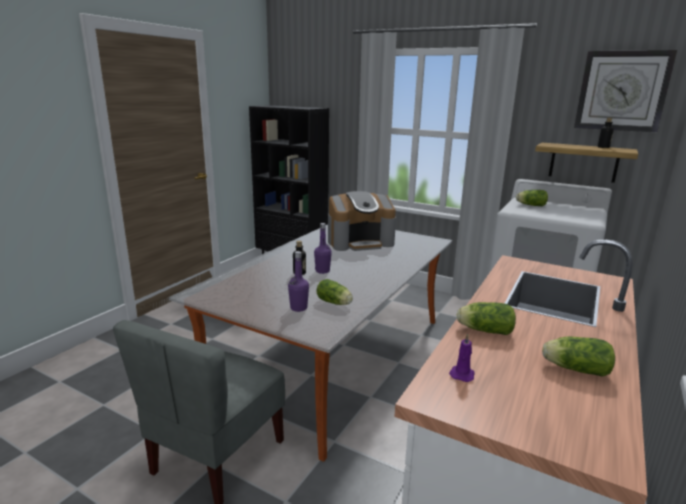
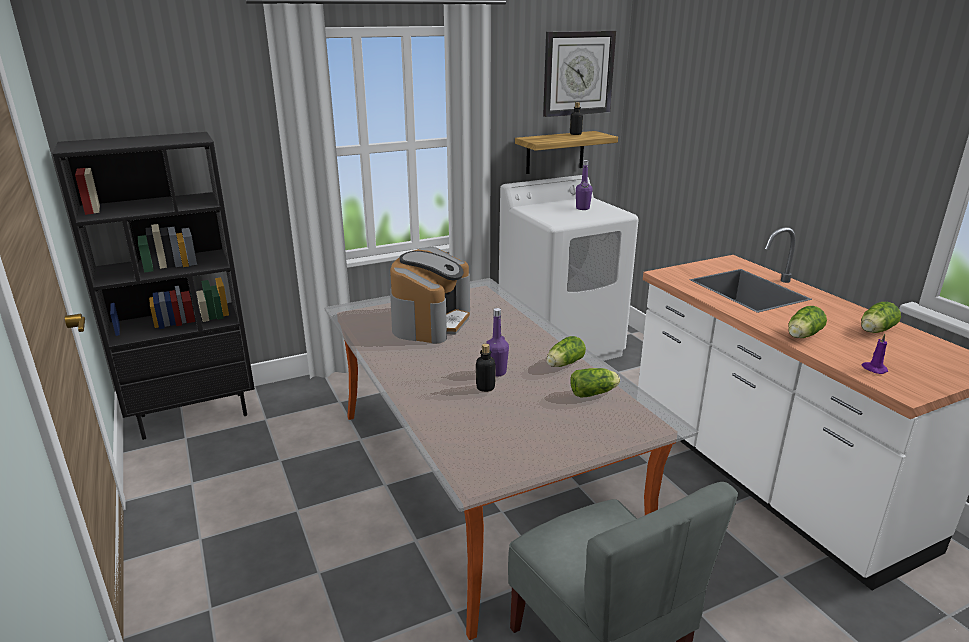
camera: 55 degrees left, 5 degrees up
purple bottle [288,251,309,312] -> purple bottle moved to [576,160,592,210]
lettuce [516,190,548,206] -> lettuce moved to [547,336,586,367]

